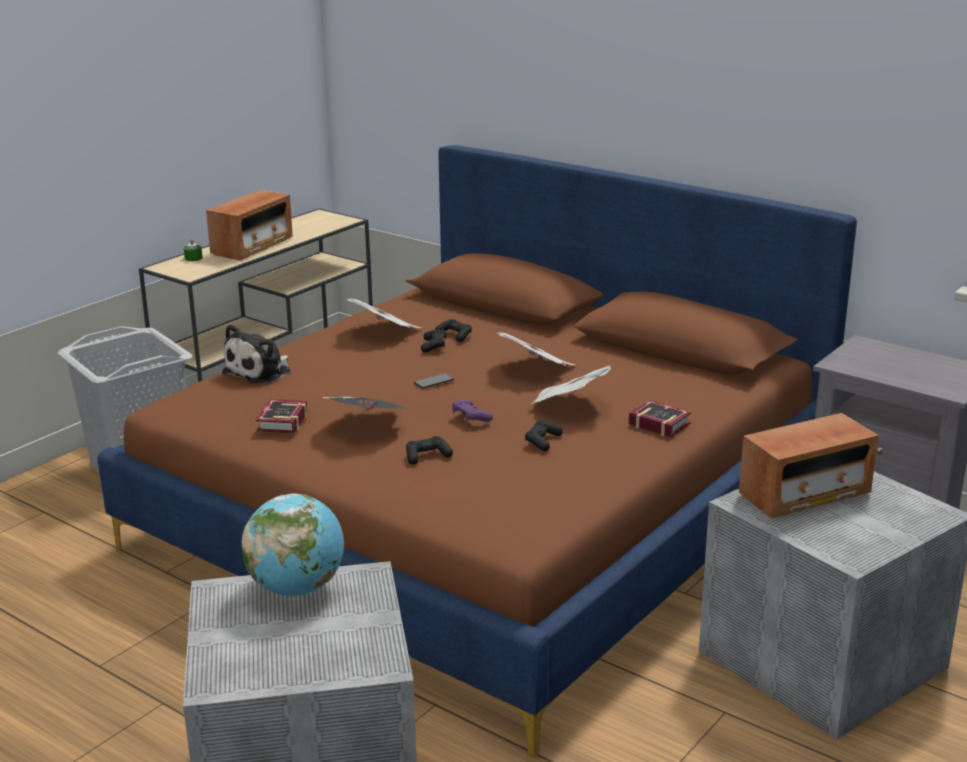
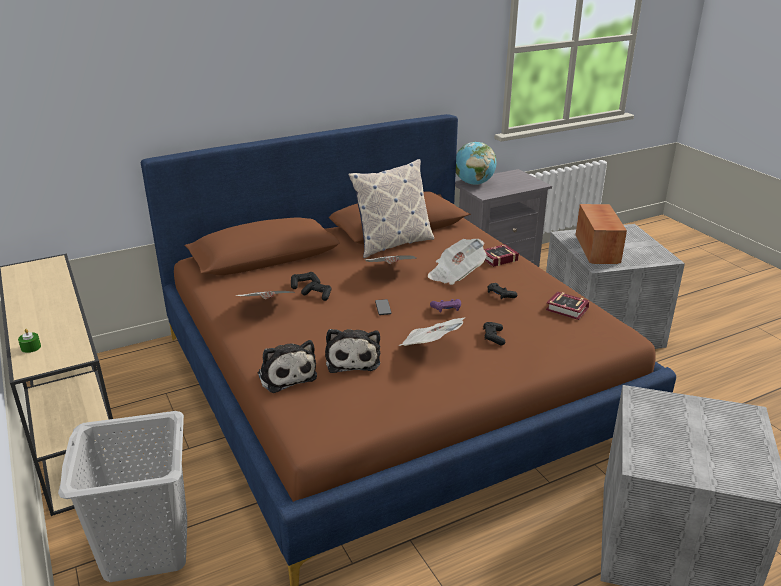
camera: 65 degrees left, 5 degrees up
radio [206,190,293,260] -> none
globe [241,494,344,596] -> globe moved to [456,142,497,185]
book [256,399,308,434] -> book moved to [546,292,590,320]
none -> plush toy [325,329,380,373]
none -> pillow [348,159,434,258]

